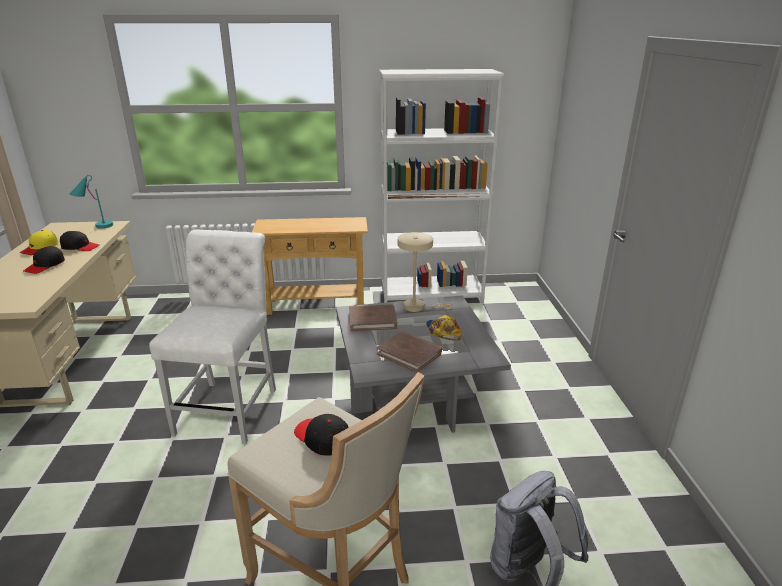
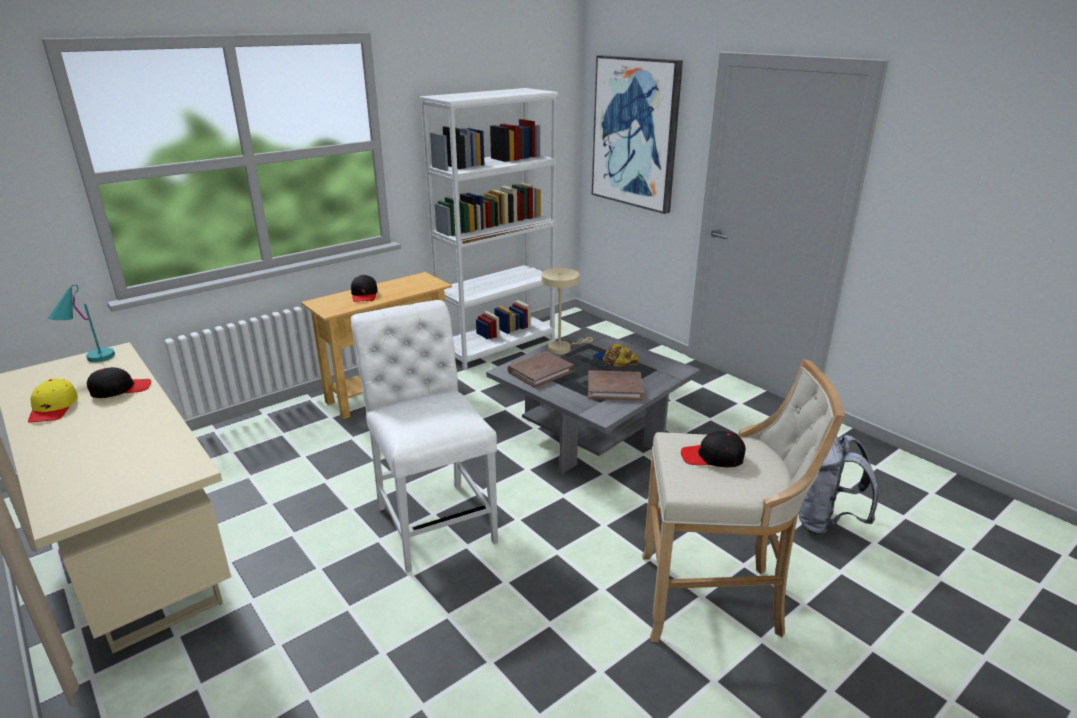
camera: 35 degrees left, 0 degrees up
black cap [23,246,65,274] -> black cap moved to [351,275,378,302]
none -> picture [592,55,683,214]

